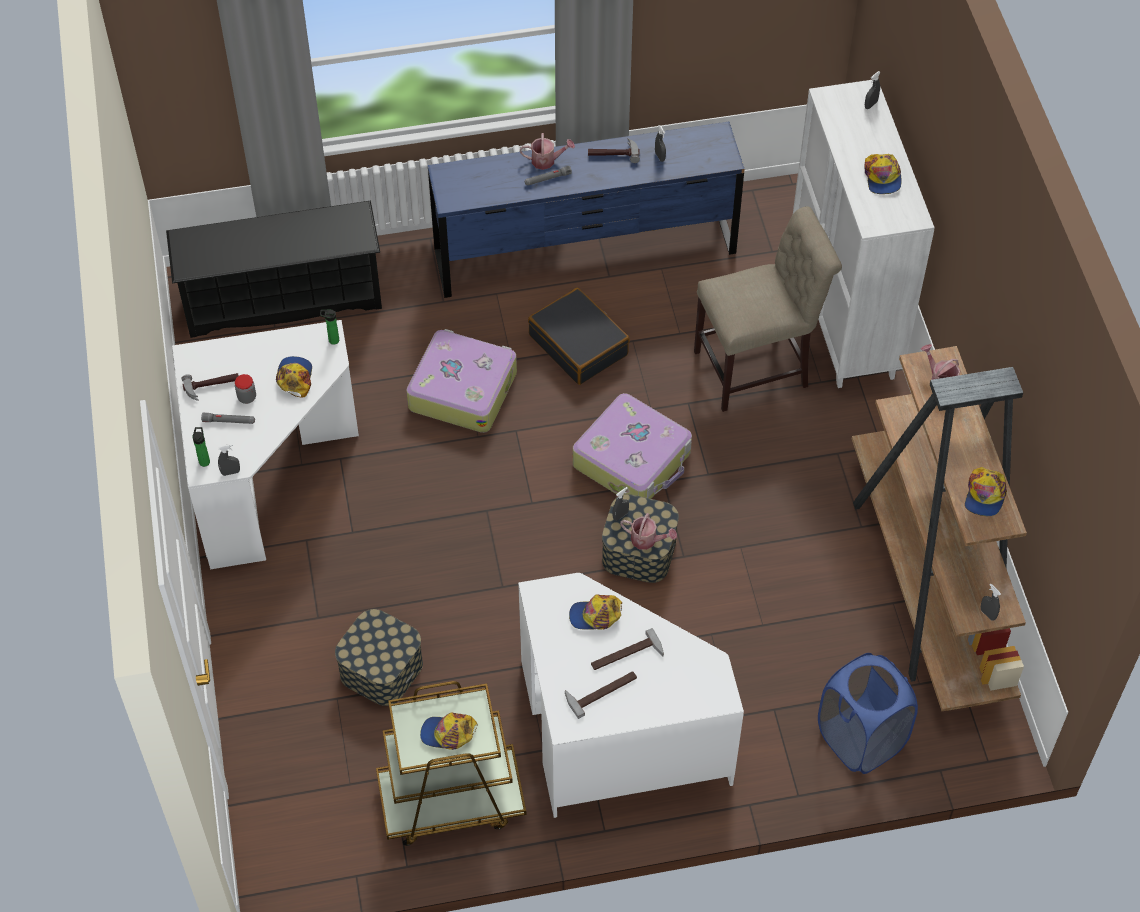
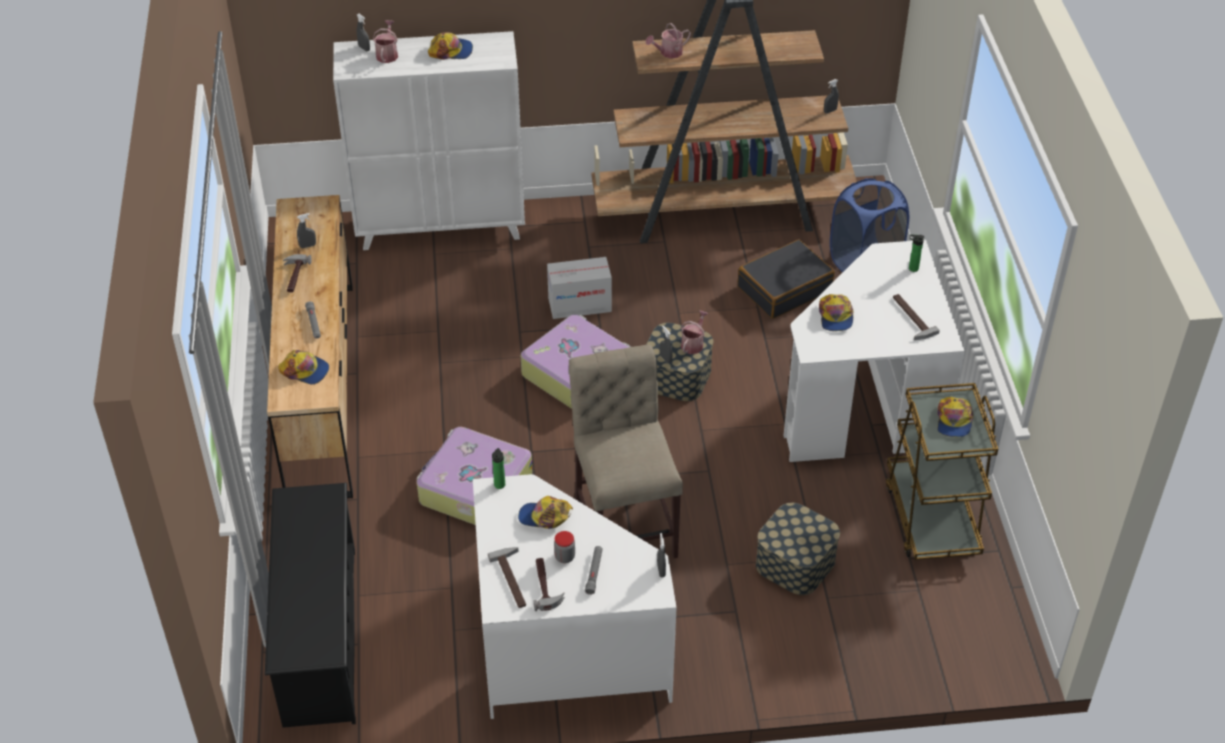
camera: 85 degrees left, 10 degrees down
bottle [193,427,210,467] -> bottle moved to [909,234,924,272]
blue dresser [428,122,745,298] -> brown dresser [267,195,353,498]
watering can [520,133,575,170] -> watering can moved to [373,20,398,63]
black suitcase [528,287,630,385] -> black suitcase moved to [738,239,835,319]
hammer [591,628,664,670] -> hammer moved to [488,547,526,608]
beige chair [694,207,842,412] -> beige chair moved to [569,345,683,558]
cap [965,467,1007,516] -> cap moved to [278,350,329,384]
none -> cardboard box [547,257,612,319]

